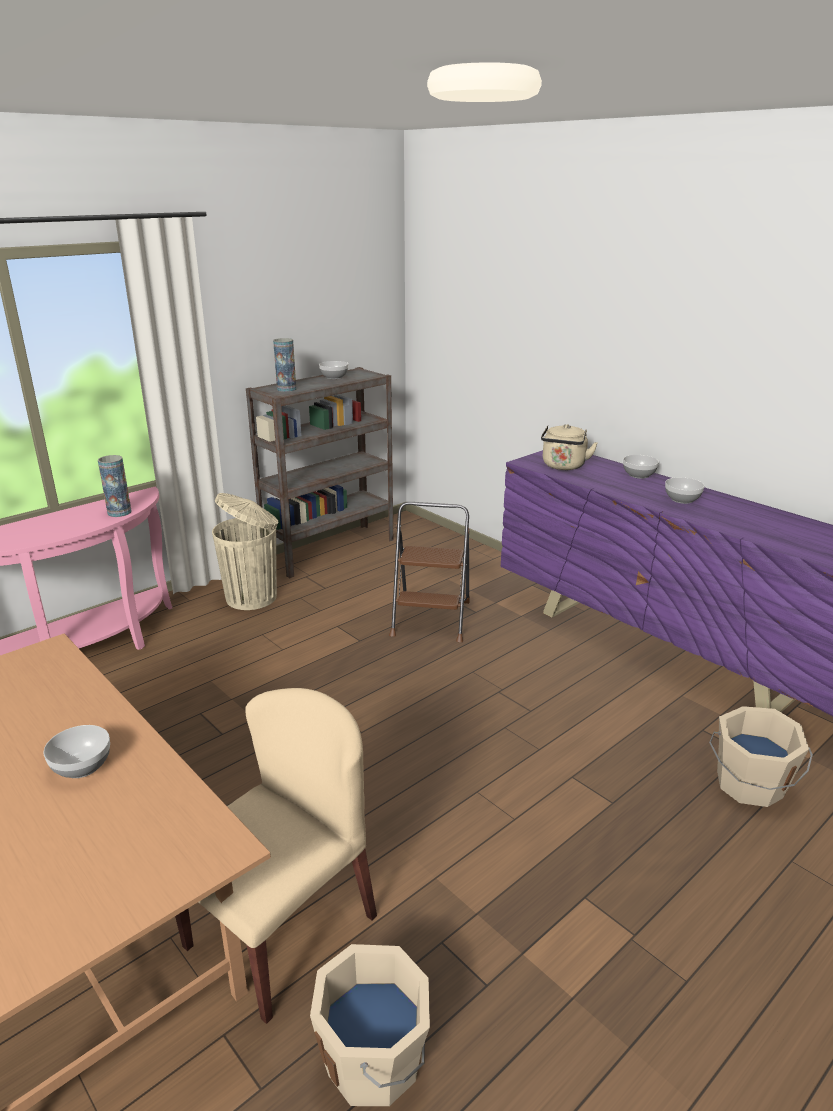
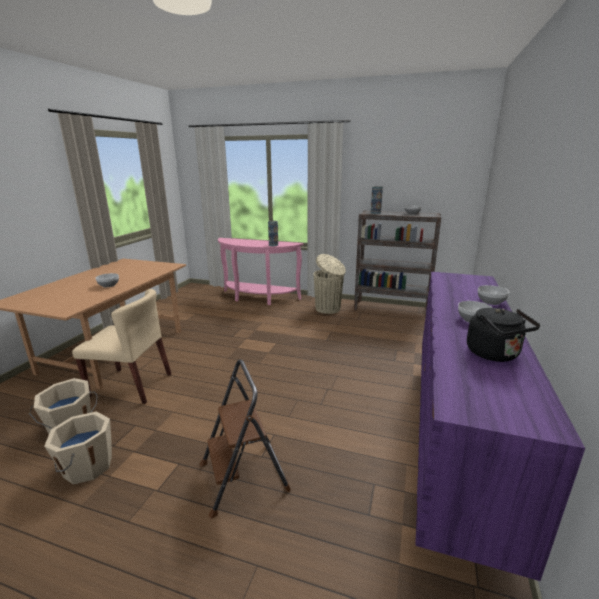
camera: 60 degrees right, 5 degrees down
brown step ladder [389,502,470,642] -> brown step ladder moved to [200,359,291,519]
beige kettle [541,424,597,470] -> none
beige bucket [709,706,813,807] -> beige bucket moved to [44,411,112,484]
none -> black kettle [467,308,540,362]

